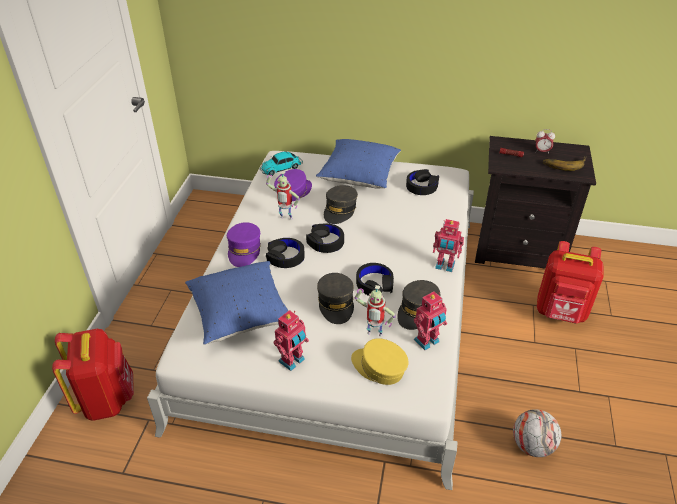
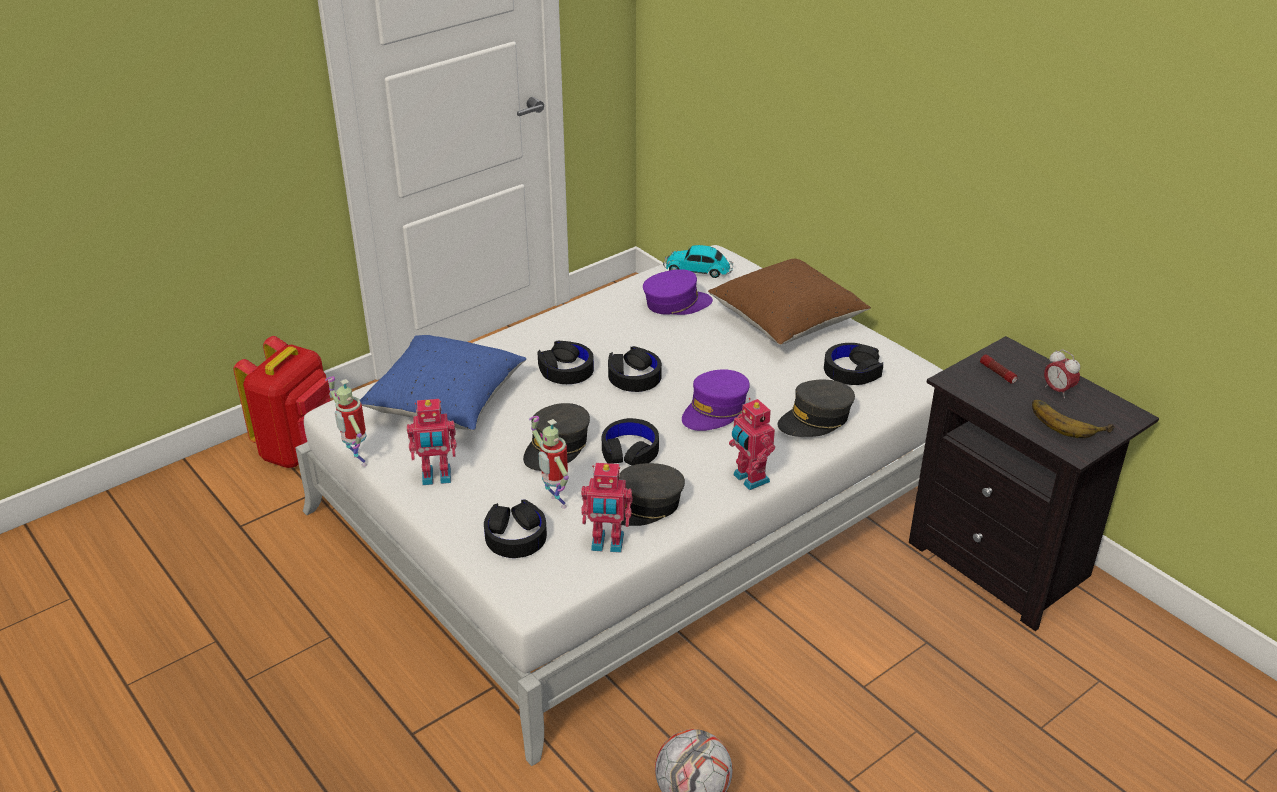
camera: 40 degrees right, 5 degrees down
purple cap [227,222,261,267] -> purple cap moved to [682,369,750,431]
toy robot [266,171,300,220] -> toy robot moved to [325,377,367,467]
blue pillow [316,139,401,188] -> brown pillow [708,259,871,345]
grey cap [324,185,358,224] -> grey cap moved to [778,380,855,437]
yellow cap [351,338,409,385] -> black headphones [484,500,547,558]
red backpack [537,241,603,324] -> none

